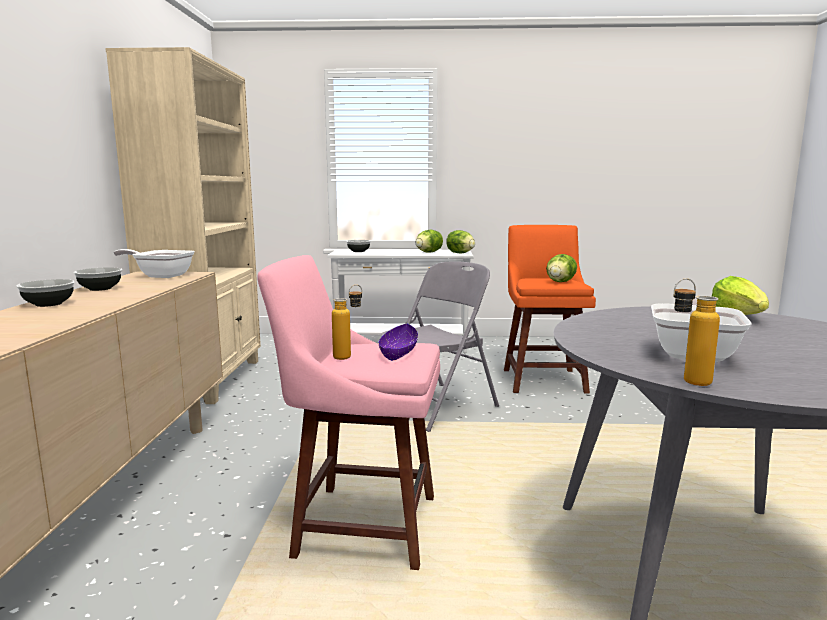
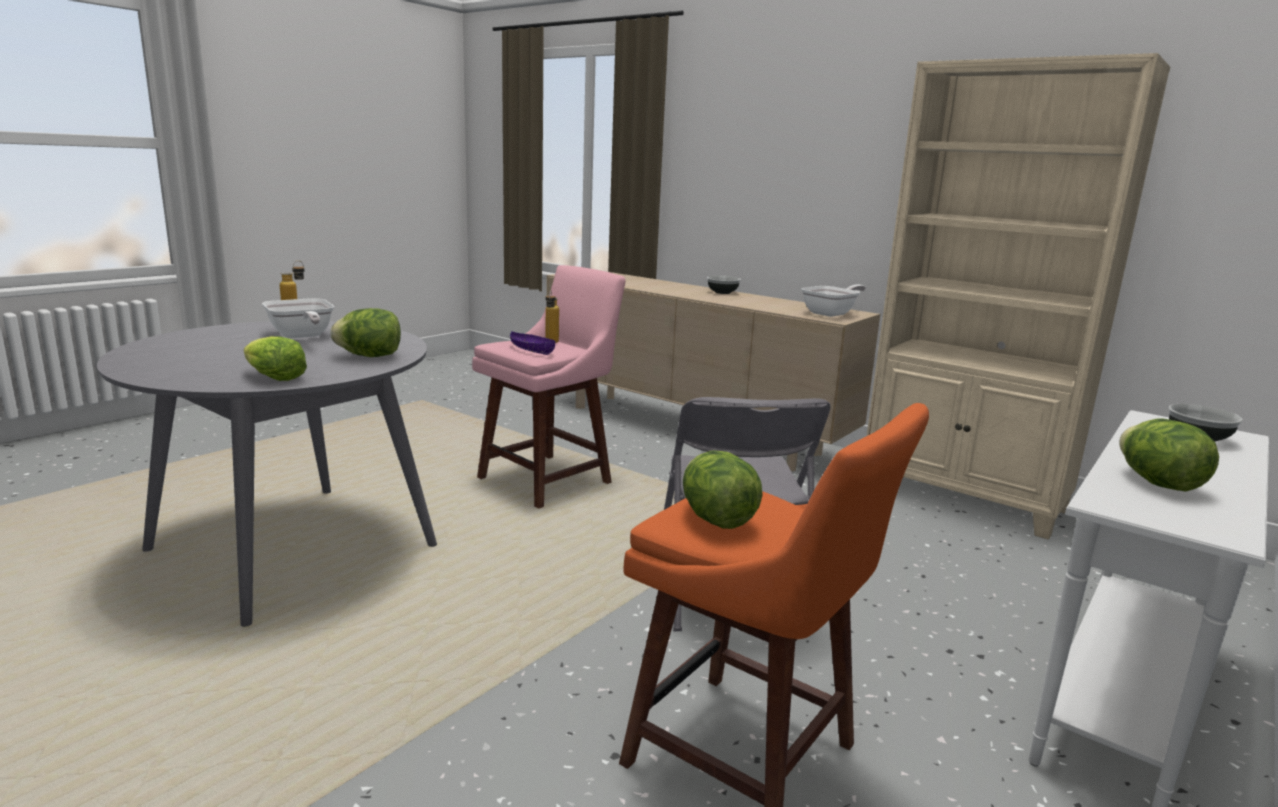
camera: 125 degrees right, 5 degrees up
bowl [74,267,122,291] -> none
lettuce [446,230,475,253] -> lettuce moved to [331,308,401,357]

